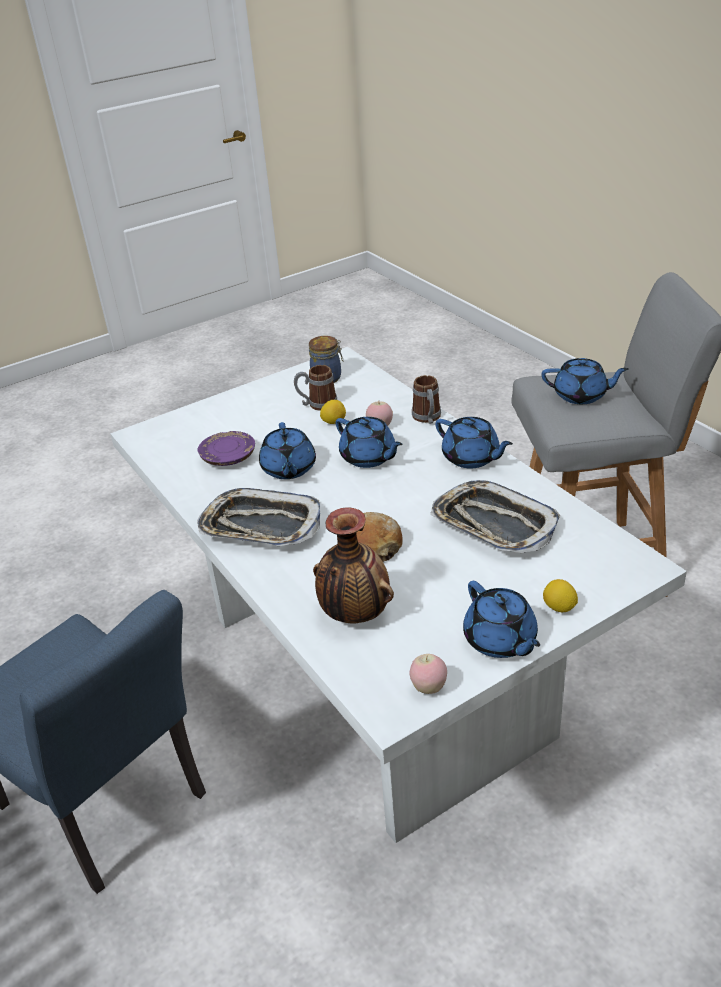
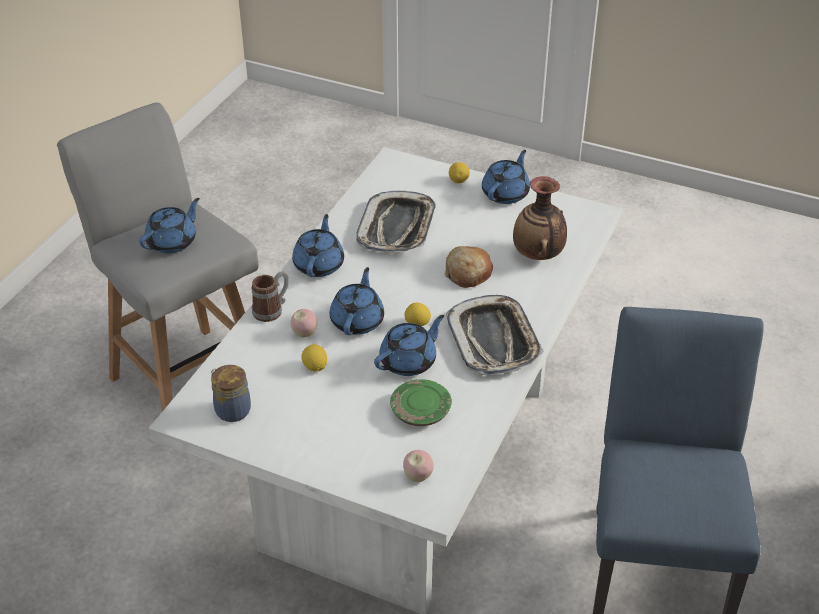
camera: 125 degrees left, 5 degrees up
purple plate [198,431,255,466] -> green plate [390,379,452,426]
mug [294,365,337,411] -> none
apple [409,654,447,694] -> apple moved to [403,450,434,482]
blue teapot [541,358,629,404] -> blue teapot turned 60 degrees clockwise [139,198,200,253]
none -> lemon [404,303,431,326]

